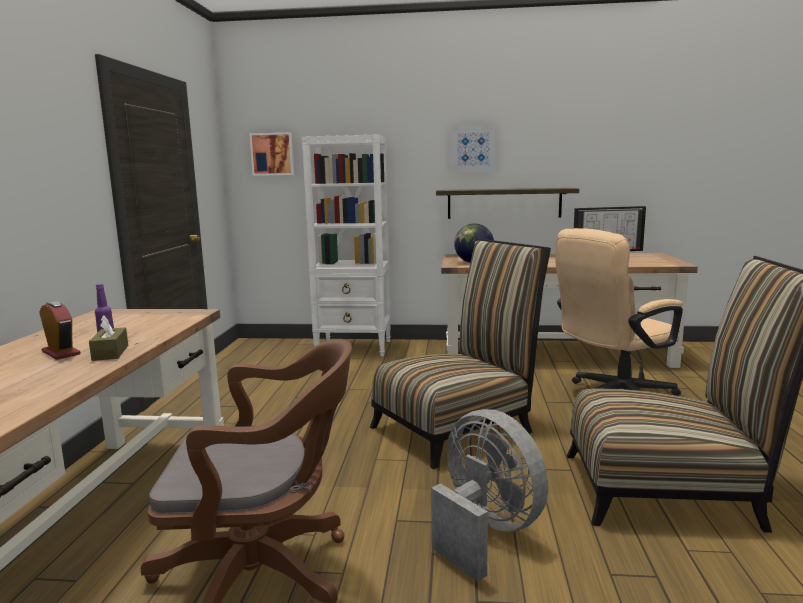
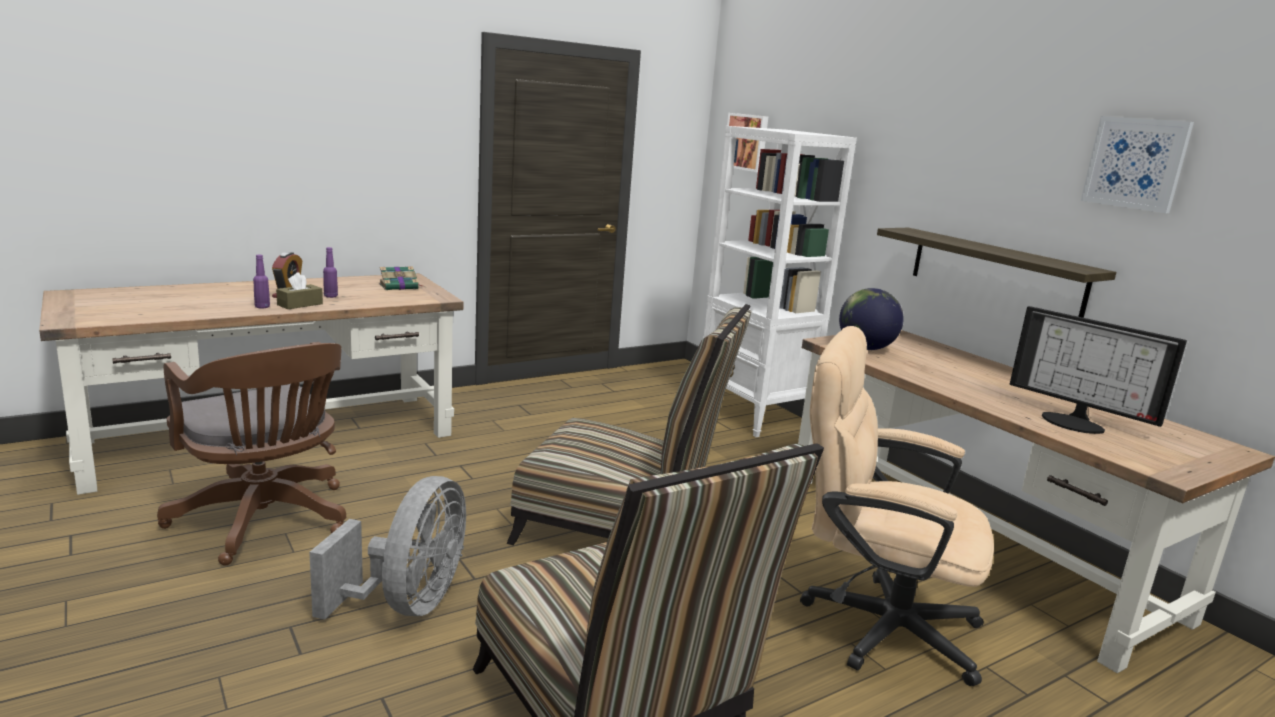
camera: 50 degrees right, 5 degrees up
picture [451,126,496,172] -> picture moved to [1081,116,1194,213]
none -> purple bottle [253,255,270,309]
none -> book [380,266,422,290]

